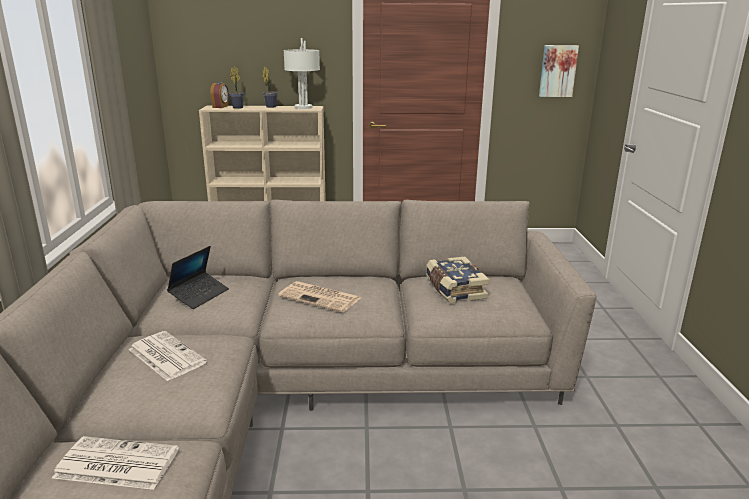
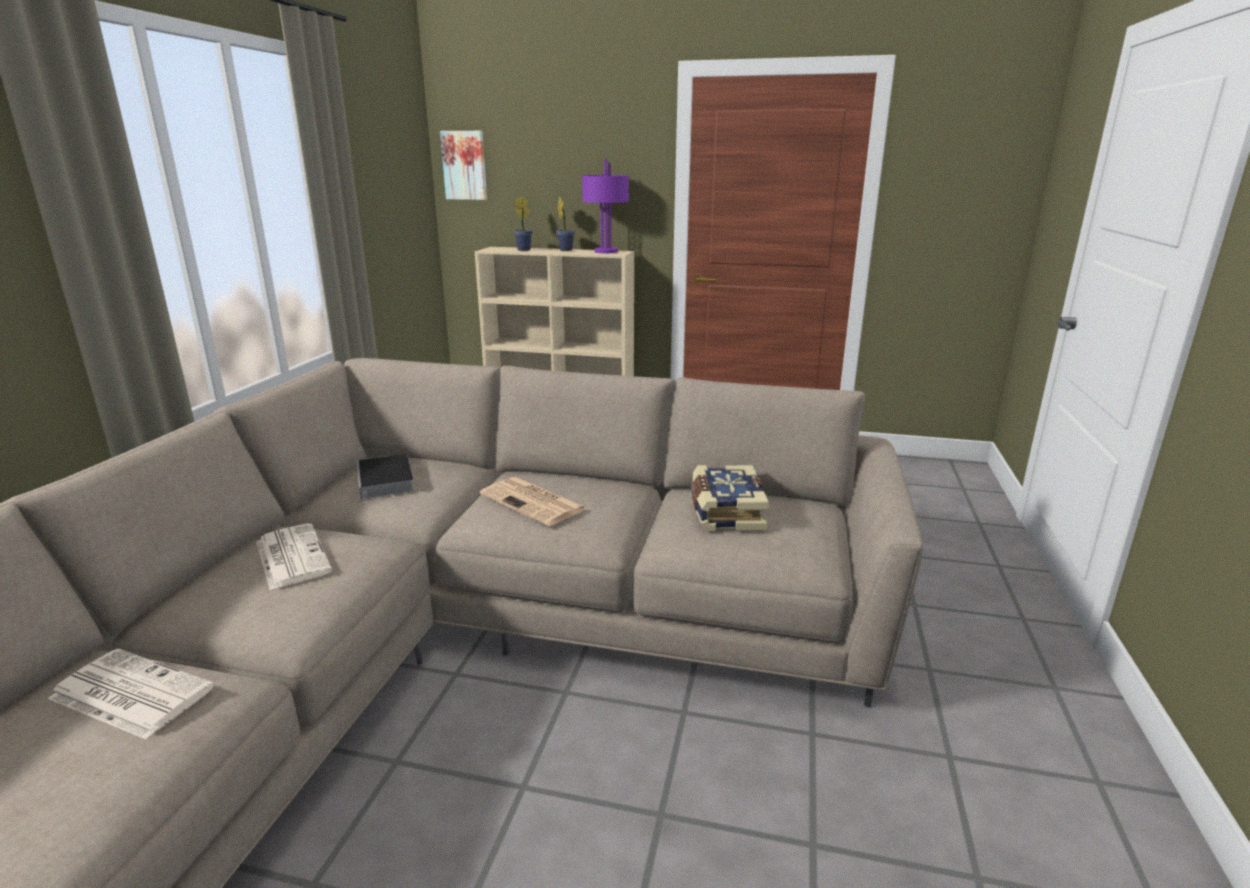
camera: 15 degrees right, 0 degrees up
laptop [167,246,229,309] -> book [357,454,415,505]
alarm clock [210,82,228,108] -> none
white table lamp [283,38,320,109] -> purple table lamp [582,159,629,253]
picture [539,45,579,97] -> picture moved to [440,131,487,200]

